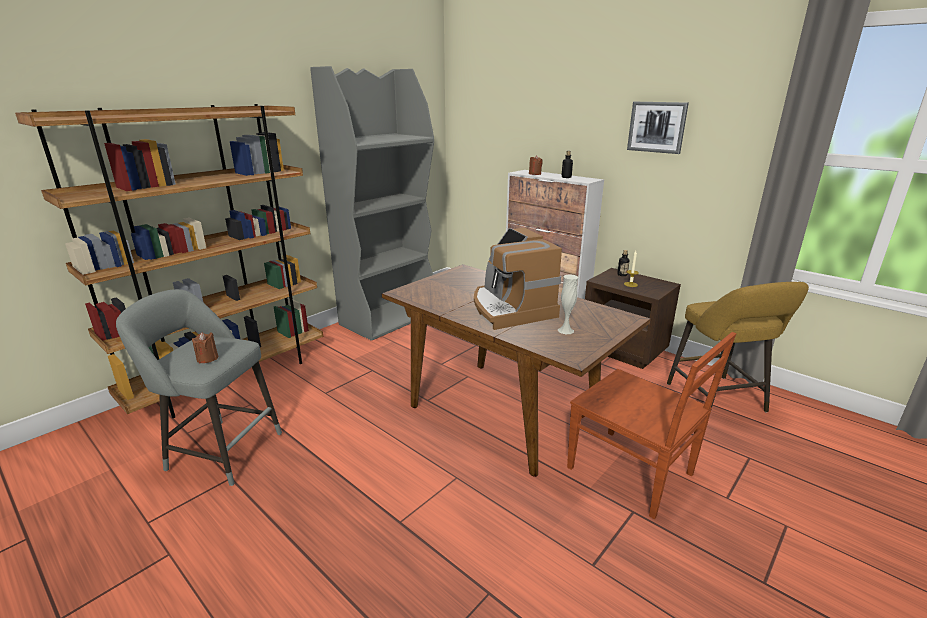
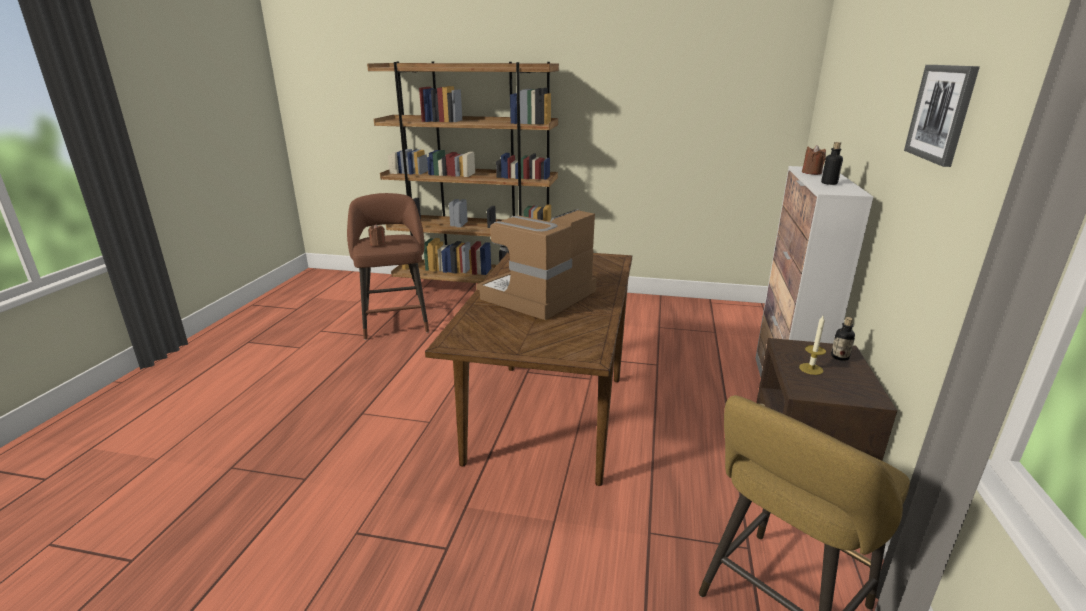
camera: 60 degrees right, 0 degrees up
grey stool [116,289,282,486] -> brown stool [347,193,429,340]
grey bookcase [310,66,434,341] -> none
white vase [558,274,578,334] -> none
brown chair [567,332,736,519] -> none

